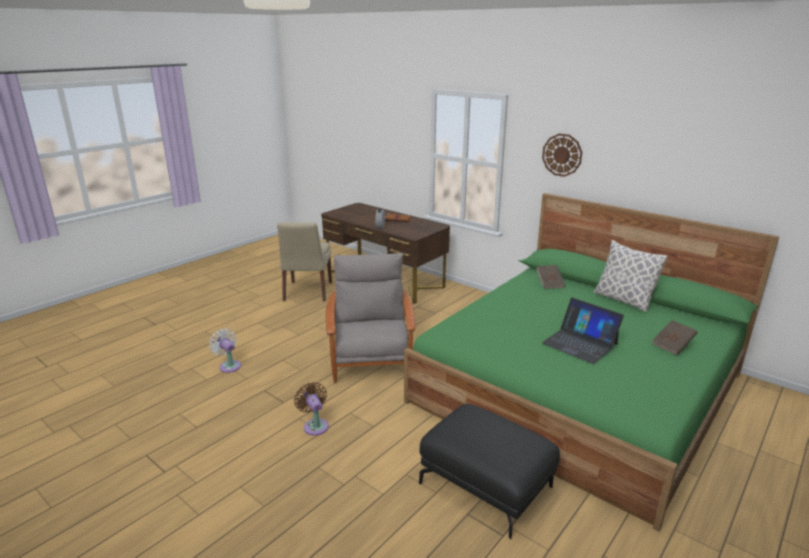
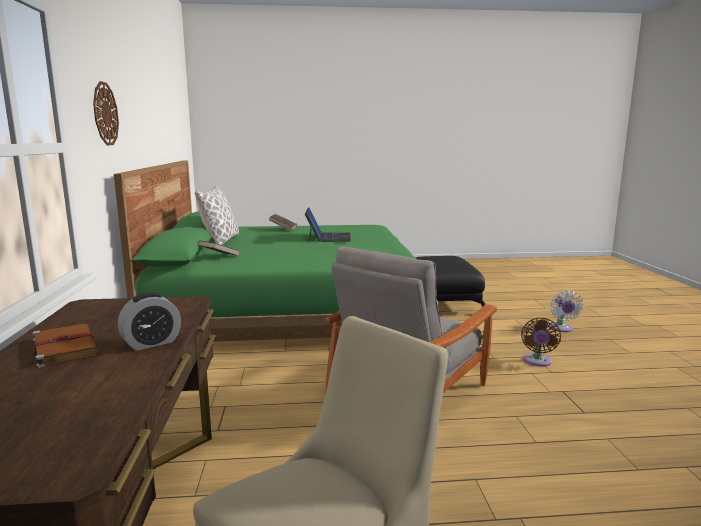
camera: 135 degrees left, 10 degrees down
white fan [209,328,241,373] -> white fan moved to [549,290,583,332]

